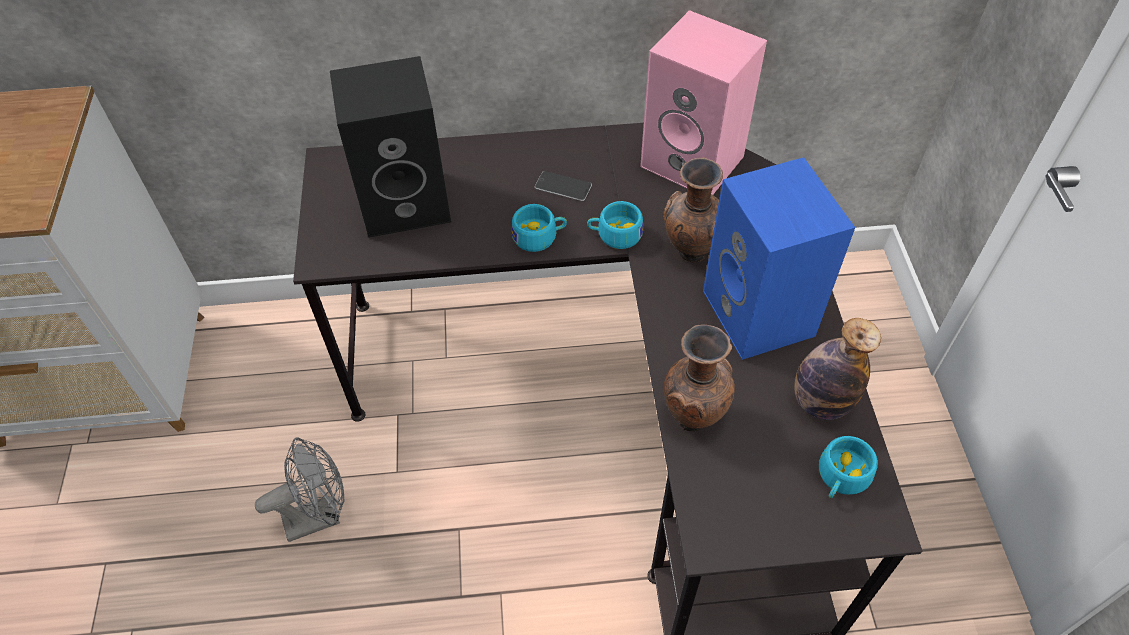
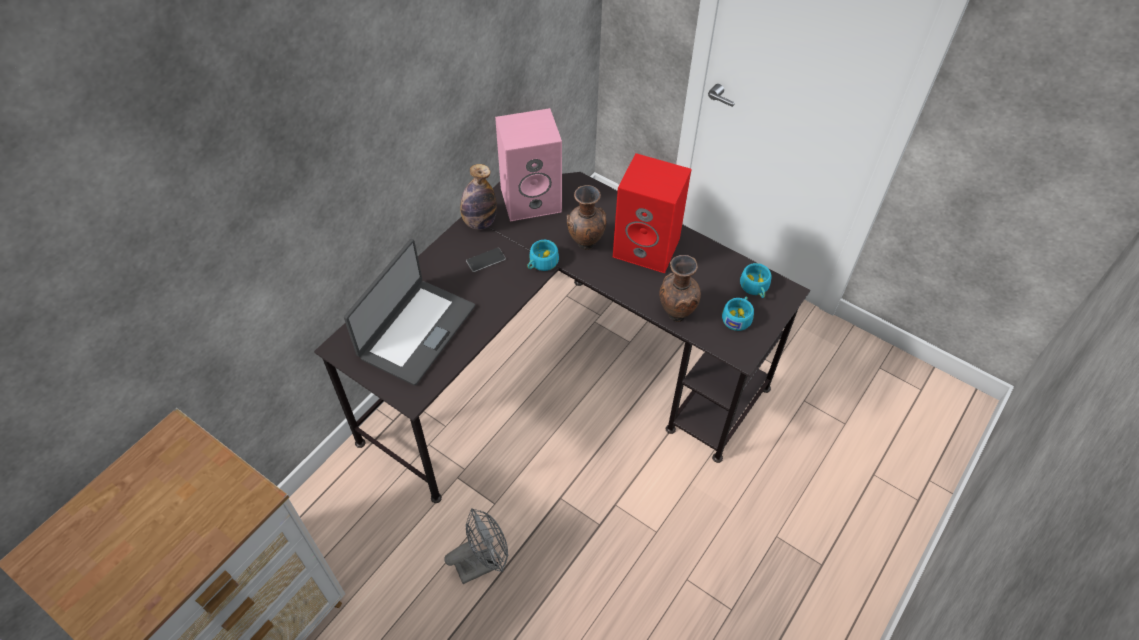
camera: 50 degrees left, 0 degrees up
grey fan [255,437,344,542] -> grey fan turned 45 degrees clockwise [444,508,508,584]
black speaker [330,56,451,237] -> laptop [344,239,475,386]
turquoise cup [511,204,567,252] -> turquoise cup moved to [722,296,754,331]
blue speaker [703,157,855,360] -> red speaker [613,153,691,273]
bottle [794,318,881,420] -> bottle moved to [460,164,497,230]

